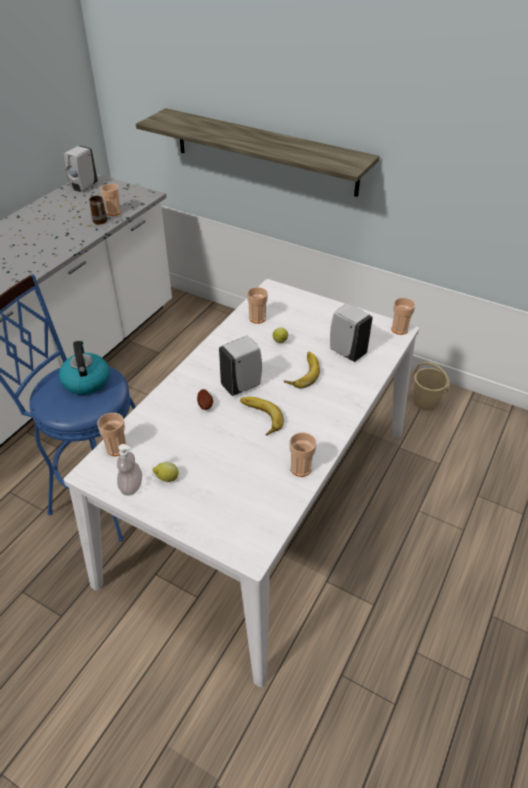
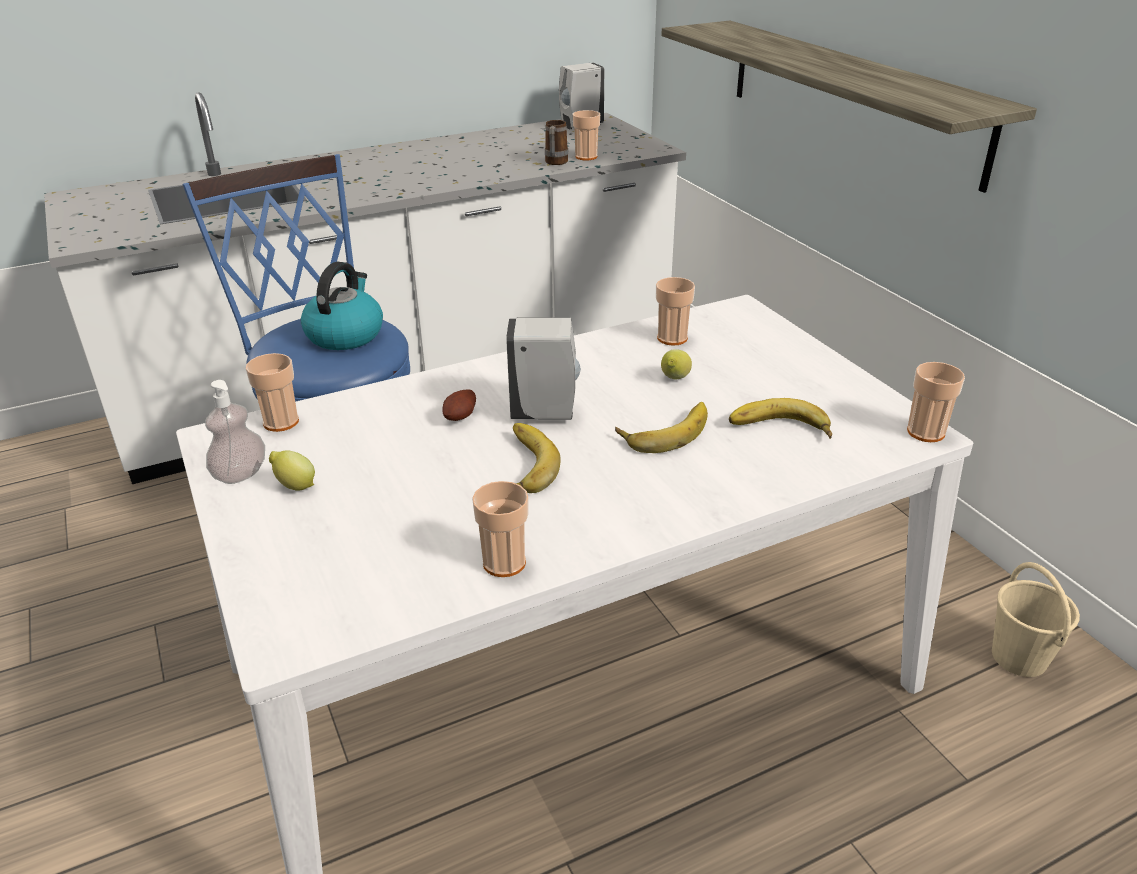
camera: 35 degrees right, 10 degrees down
white soap dispenser [330,303,373,362] -> banana [729,398,832,439]

